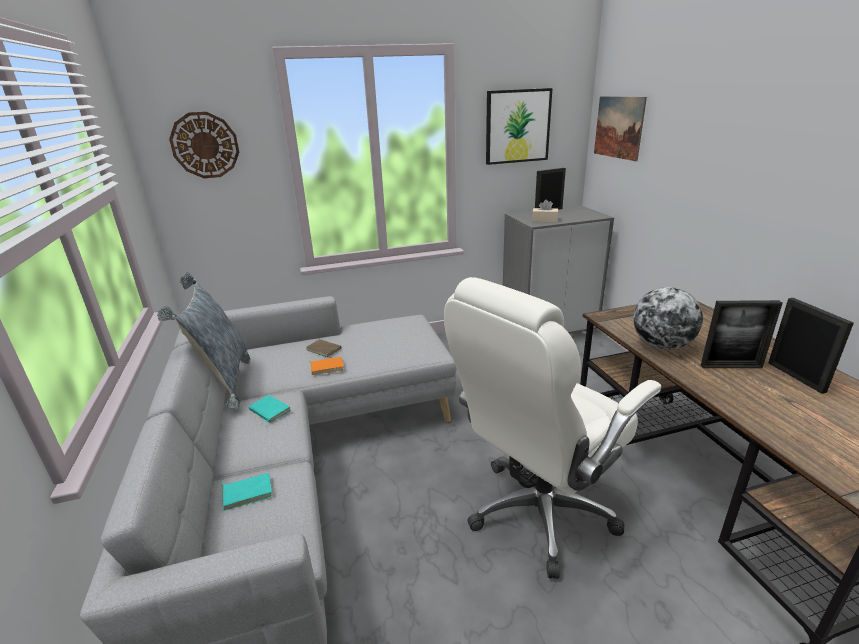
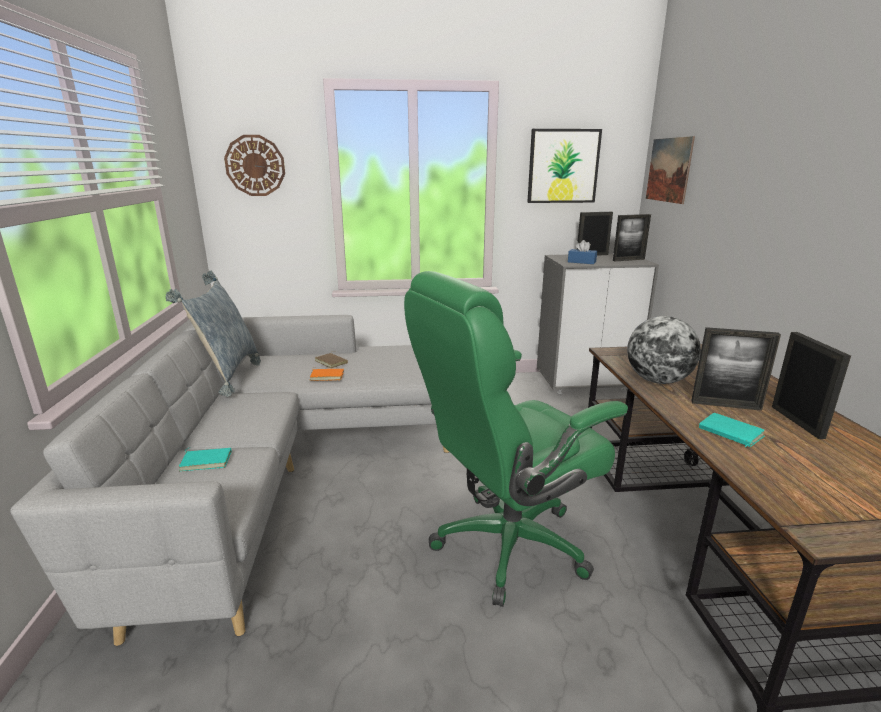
camera: 10 degrees right, 5 degrees down
turquoise book [249,395,291,424] -> turquoise book moved to [699,413,765,447]
white office chair [444,277,661,579] -> green office chair [404,271,628,607]
beige tissue box [532,200,558,222] -> blue tissue box [568,240,597,264]
none -> picture frame [613,214,651,261]

